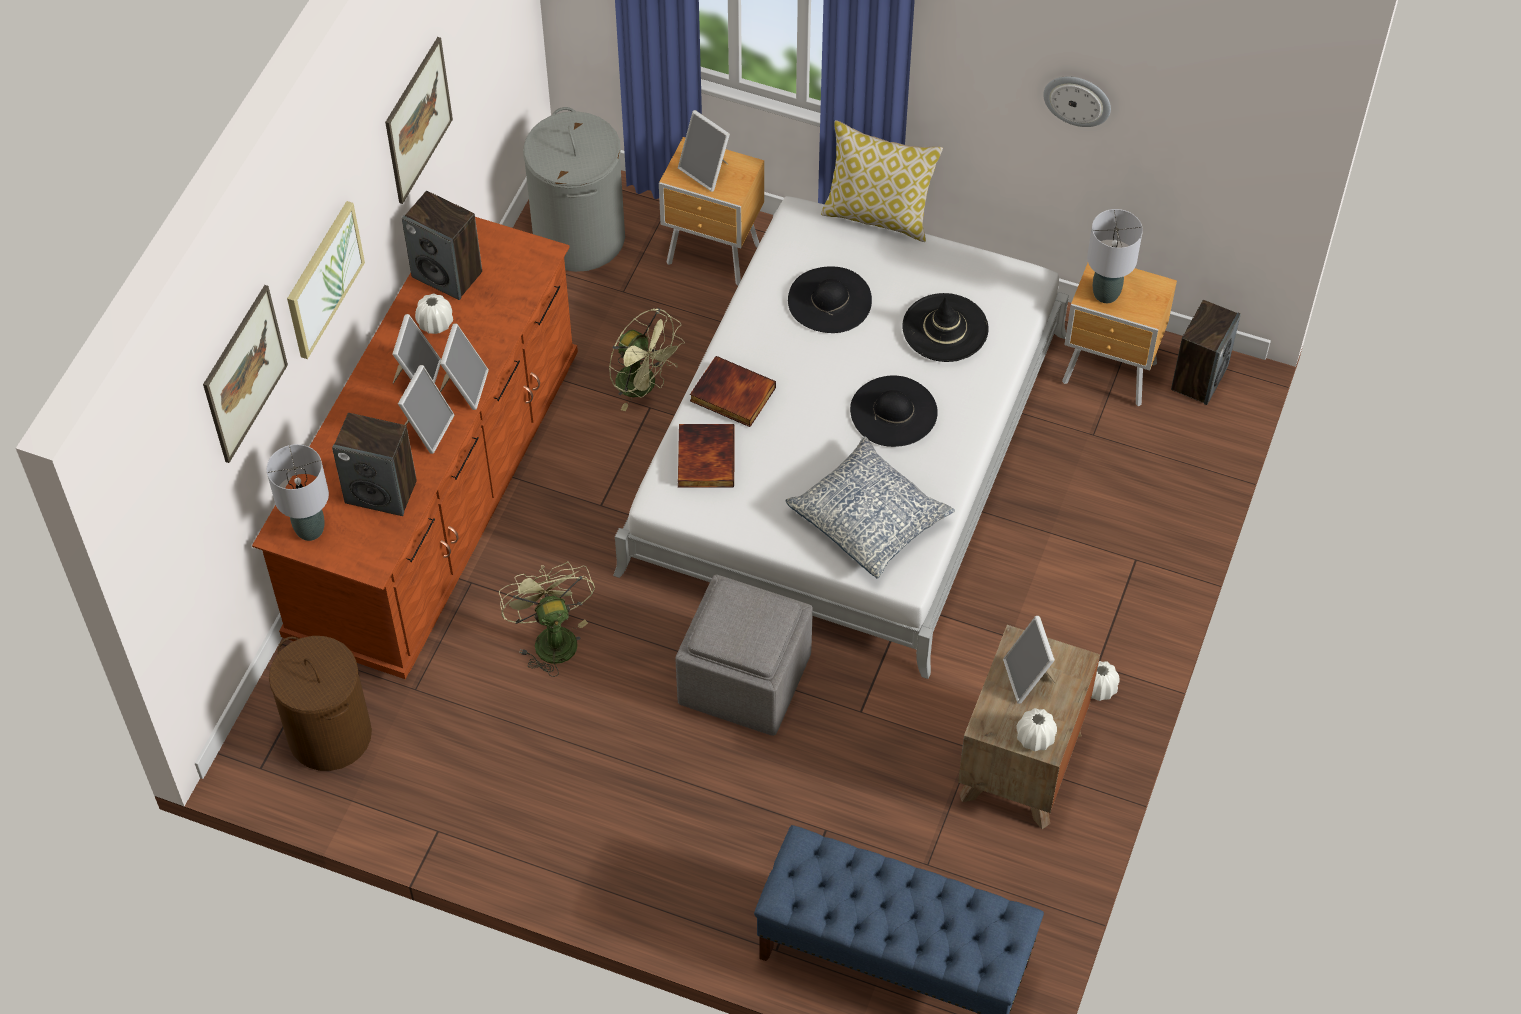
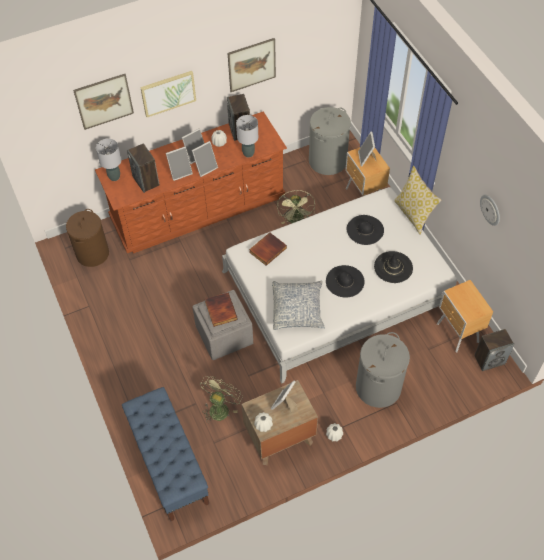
camera: 45 degrees right, 0 degrees up
green fan [499,561,595,677] -> green fan moved to [200,376,243,423]
book [690,356,776,427] -> book moved to [205,293,238,327]
grey table lamp [1087,209,1143,303] -> grey table lamp moved to [236,115,258,158]
none -> grey laundry basket [356,332,410,408]

